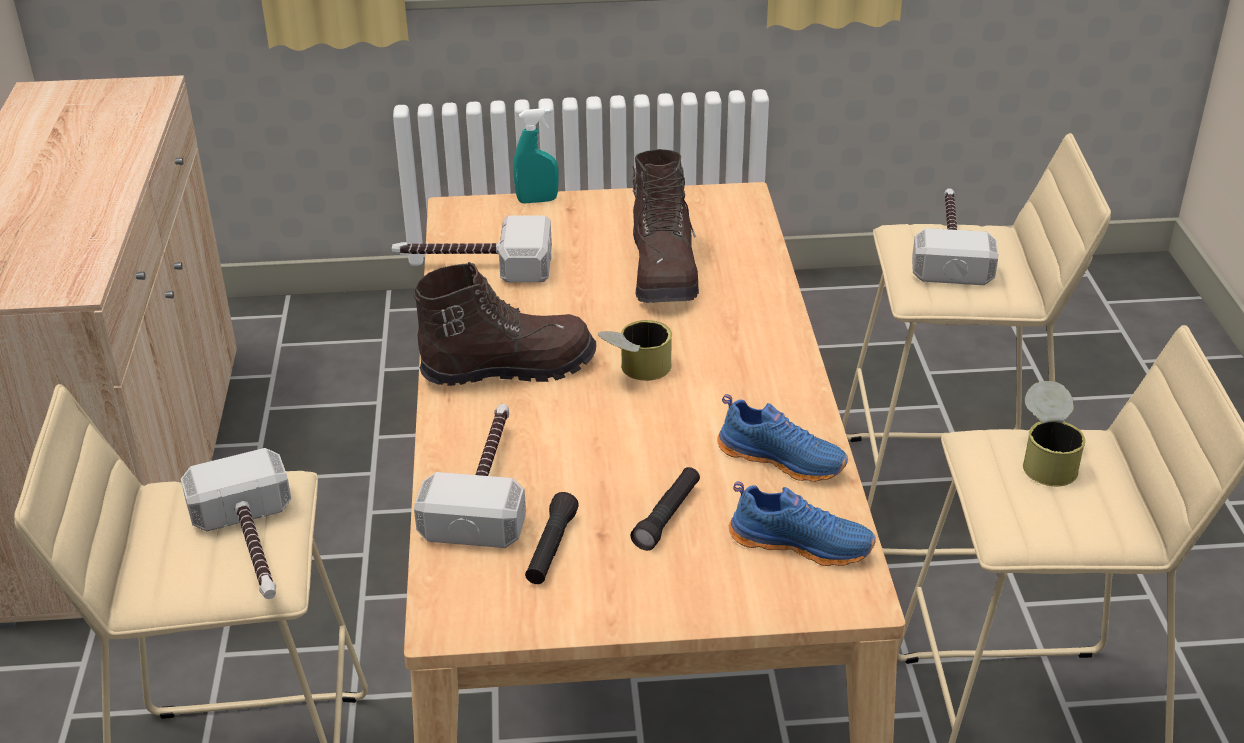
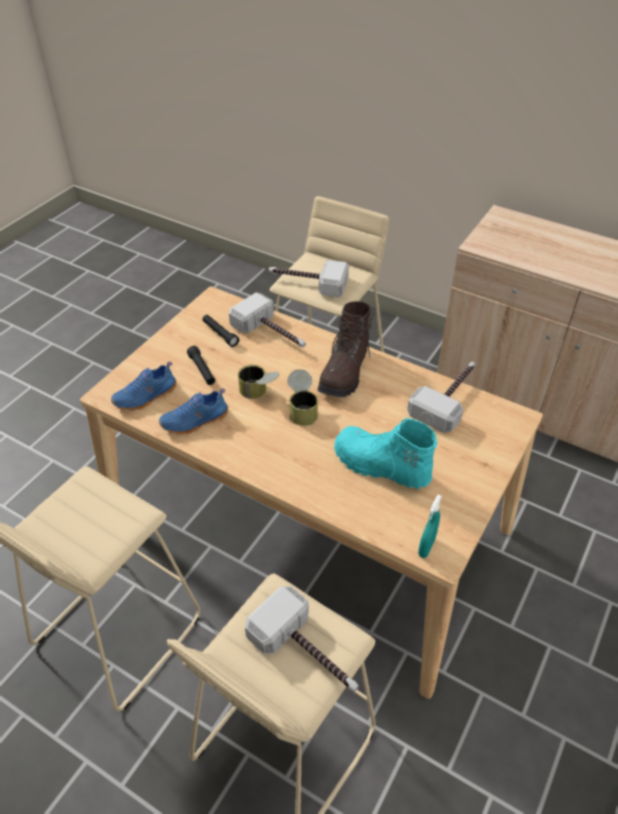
camera: 125 degrees right, 10 degrees up
turquoise spray bottle [514,108,559,204] -> turquoise spray bottle moved to [418,495,442,558]
brown boot [633,149,699,303] -> turquoise boot [334,418,437,489]
can [1023,381,1085,486] -> can moved to [238,365,280,399]

